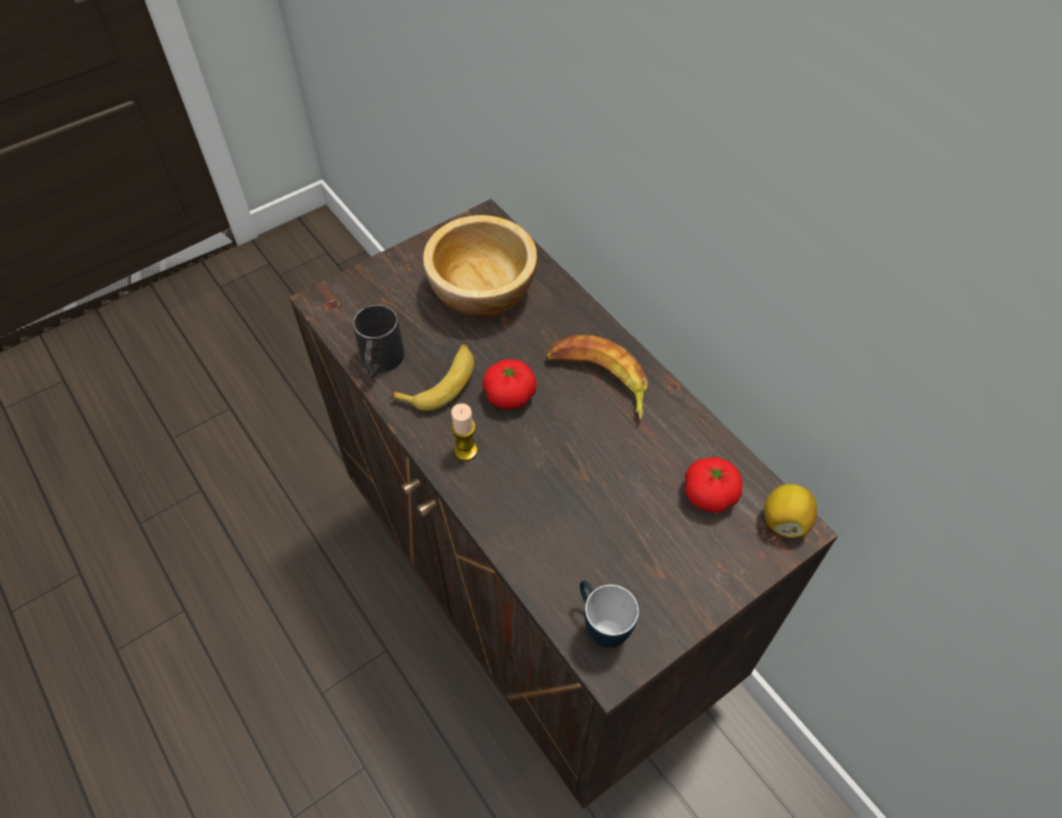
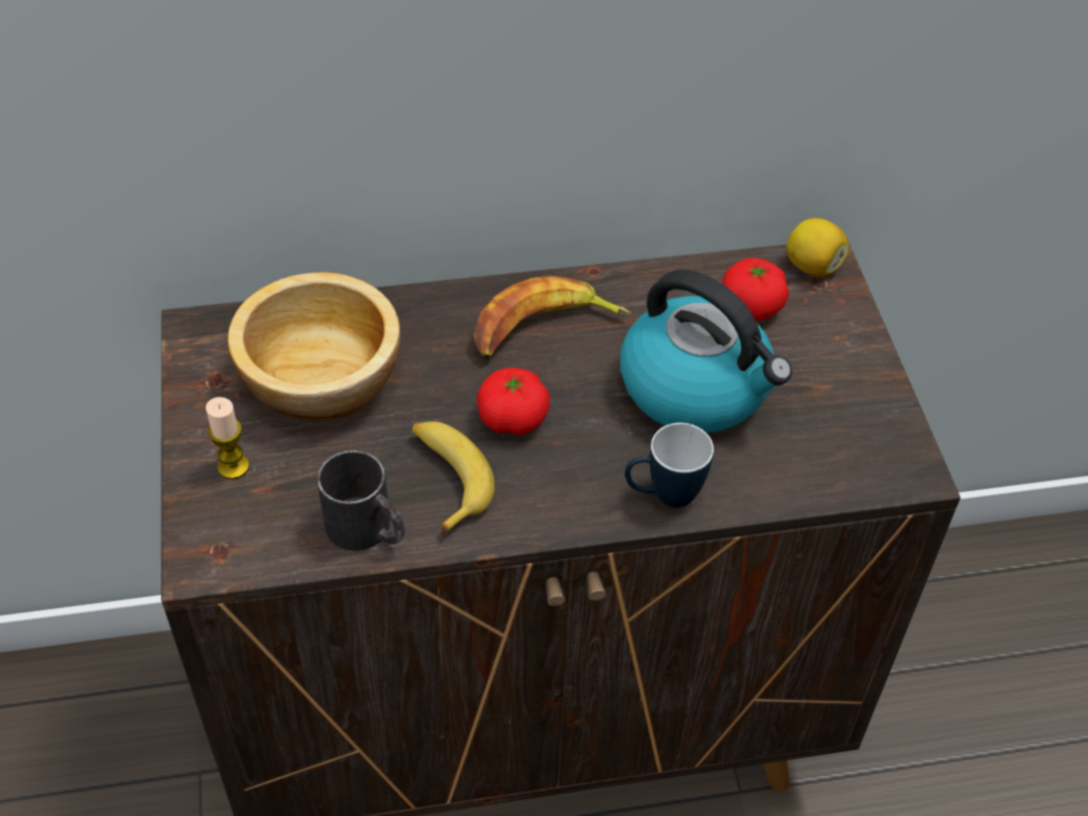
camera: 65 degrees left, 5 degrees down
candle [451,403,478,461] -> candle moved to [206,397,250,479]
mug [580,581,639,648] -> mug moved to [625,423,714,508]
none -> kettle [620,269,792,433]

